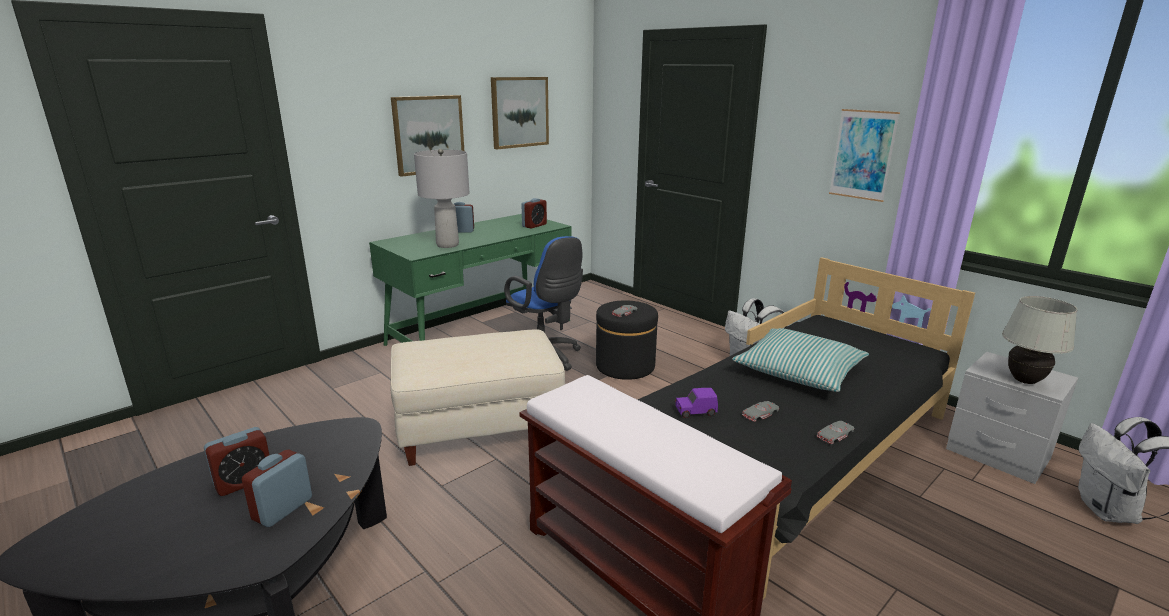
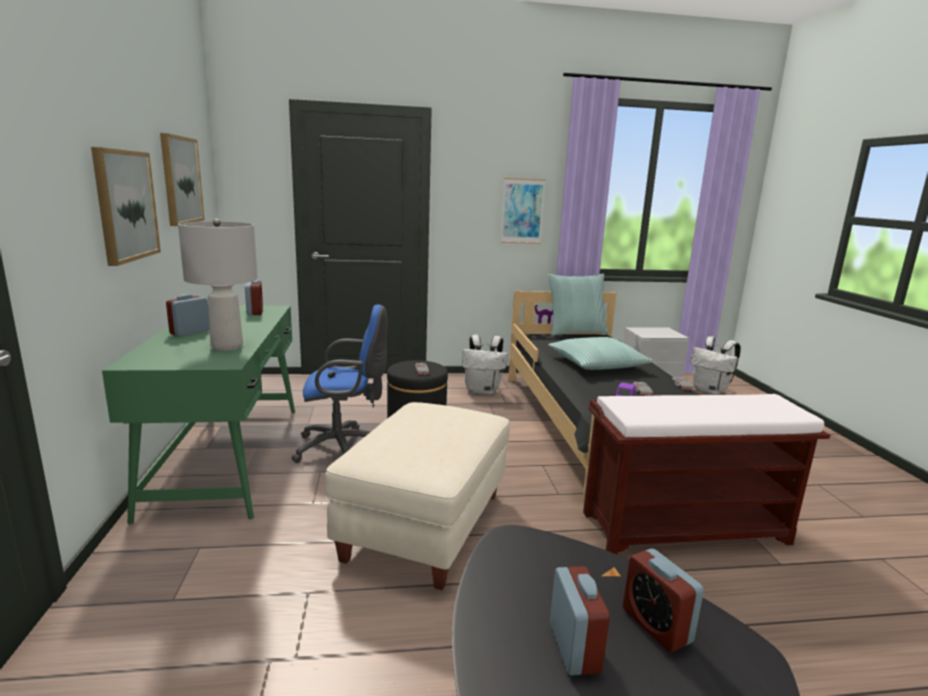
camera: 55 degrees left, 5 degrees down
white table lamp [1002,296,1077,384] -> none
none -> pillow [548,273,609,336]

